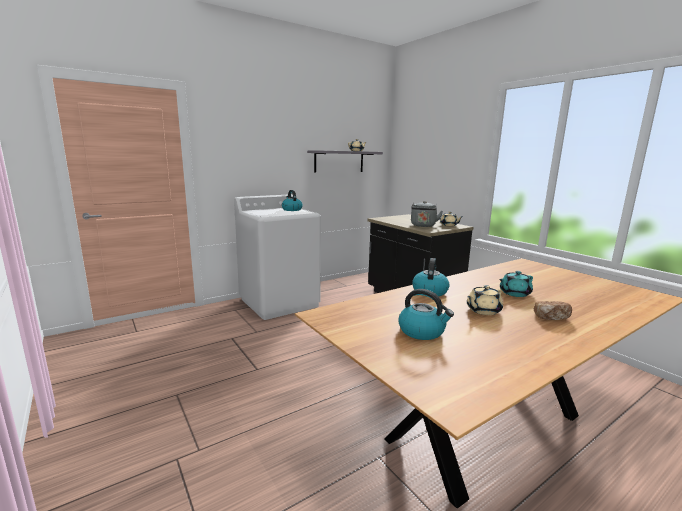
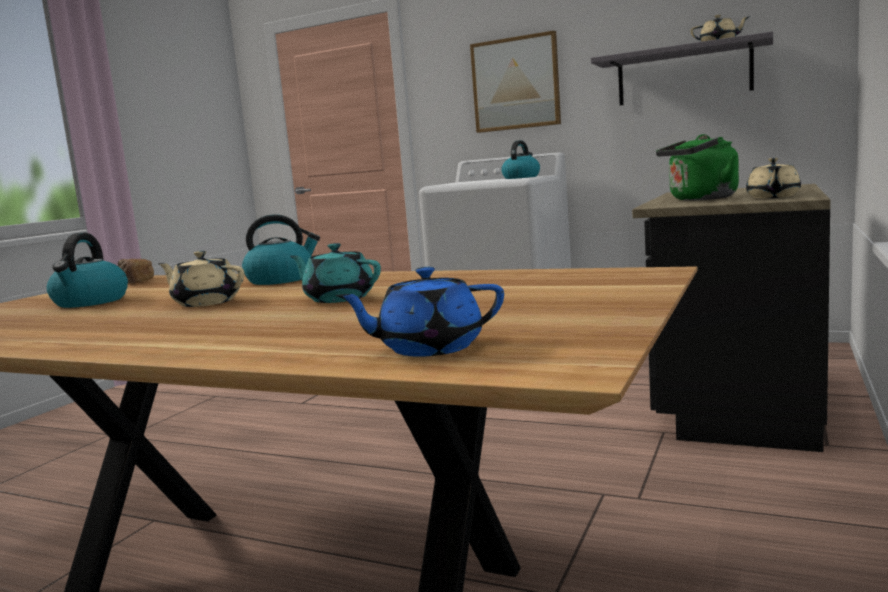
camera: 60 degrees right, 5 degrees down
grey kettle [411,201,443,227] -> green kettle [656,134,739,200]
bread [534,301,572,320] -> bread moved to [118,259,154,283]
none -> blue teapot [335,267,504,357]
none -> picture [470,31,561,133]

